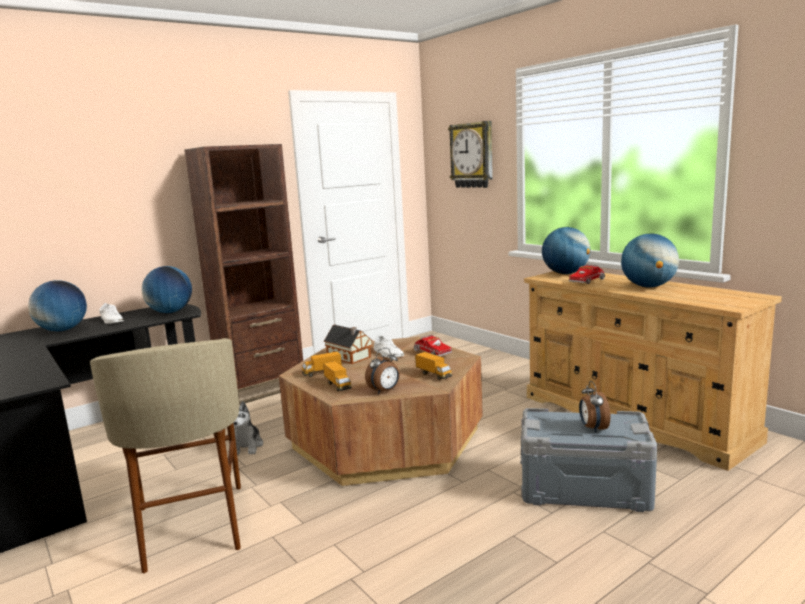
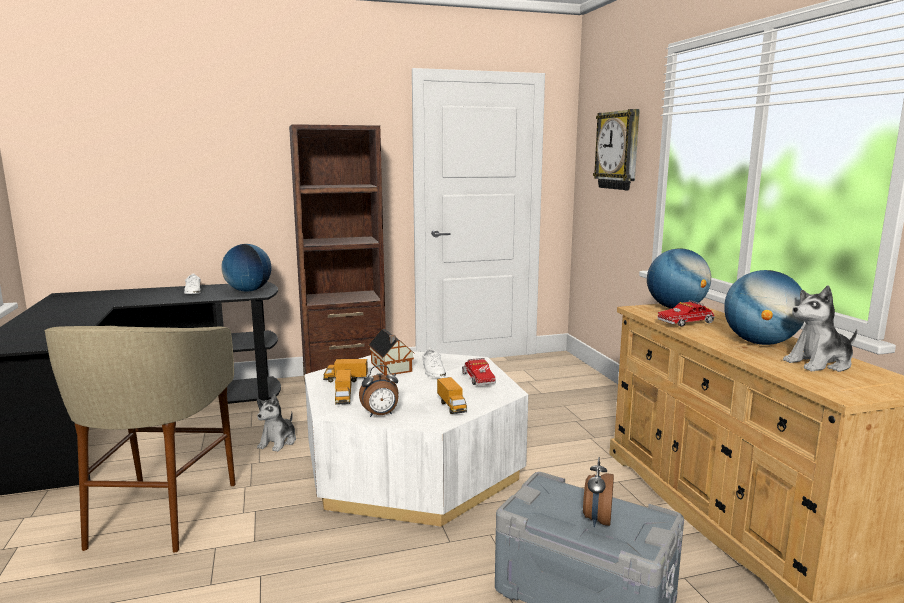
camera: 20 degrees right, 0 degrees up
globe [28,280,87,331] -> none
brown coffee table [279,337,483,486] -> white coffee table [305,351,528,527]
none -> plush toy [783,285,857,372]

